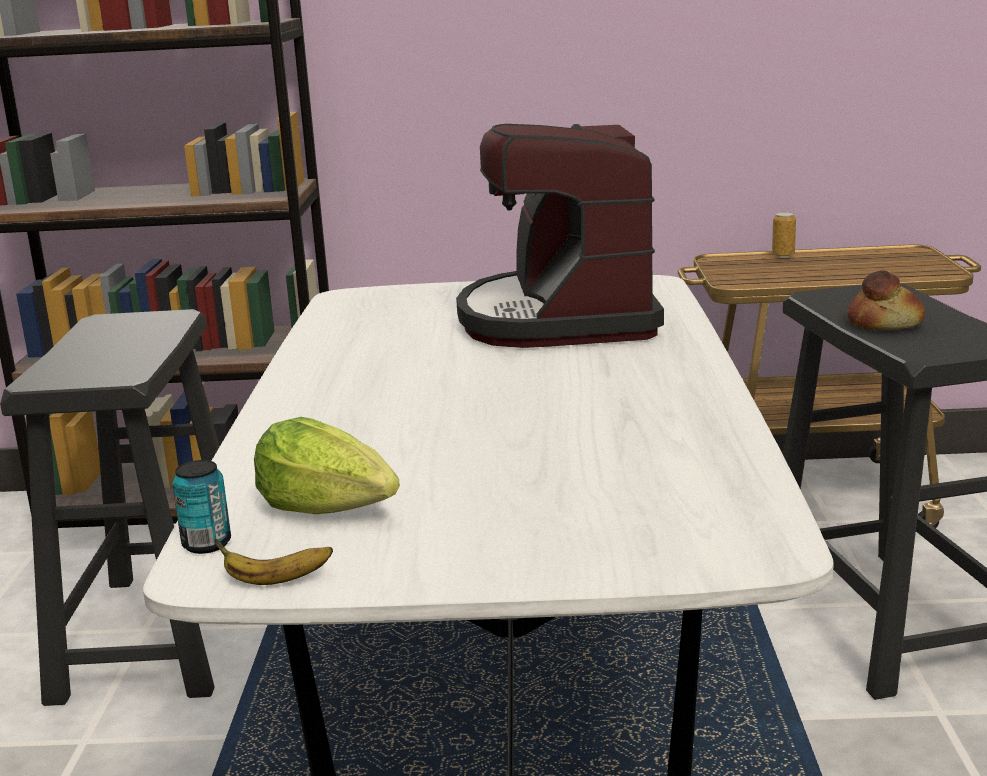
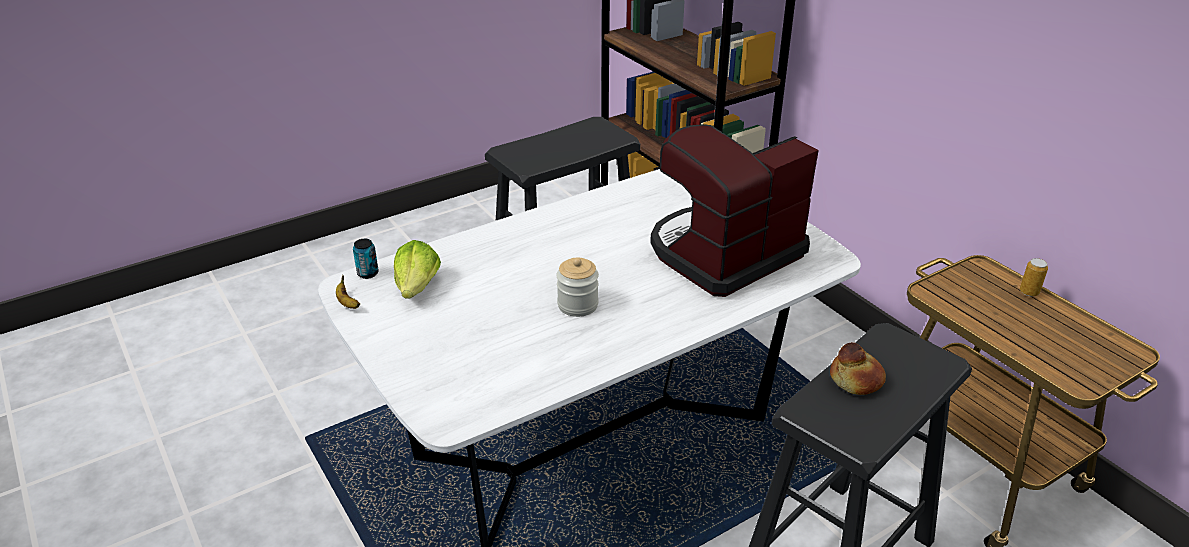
camera: 55 degrees right, 15 degrees up
none -> jar [557,258,599,317]

